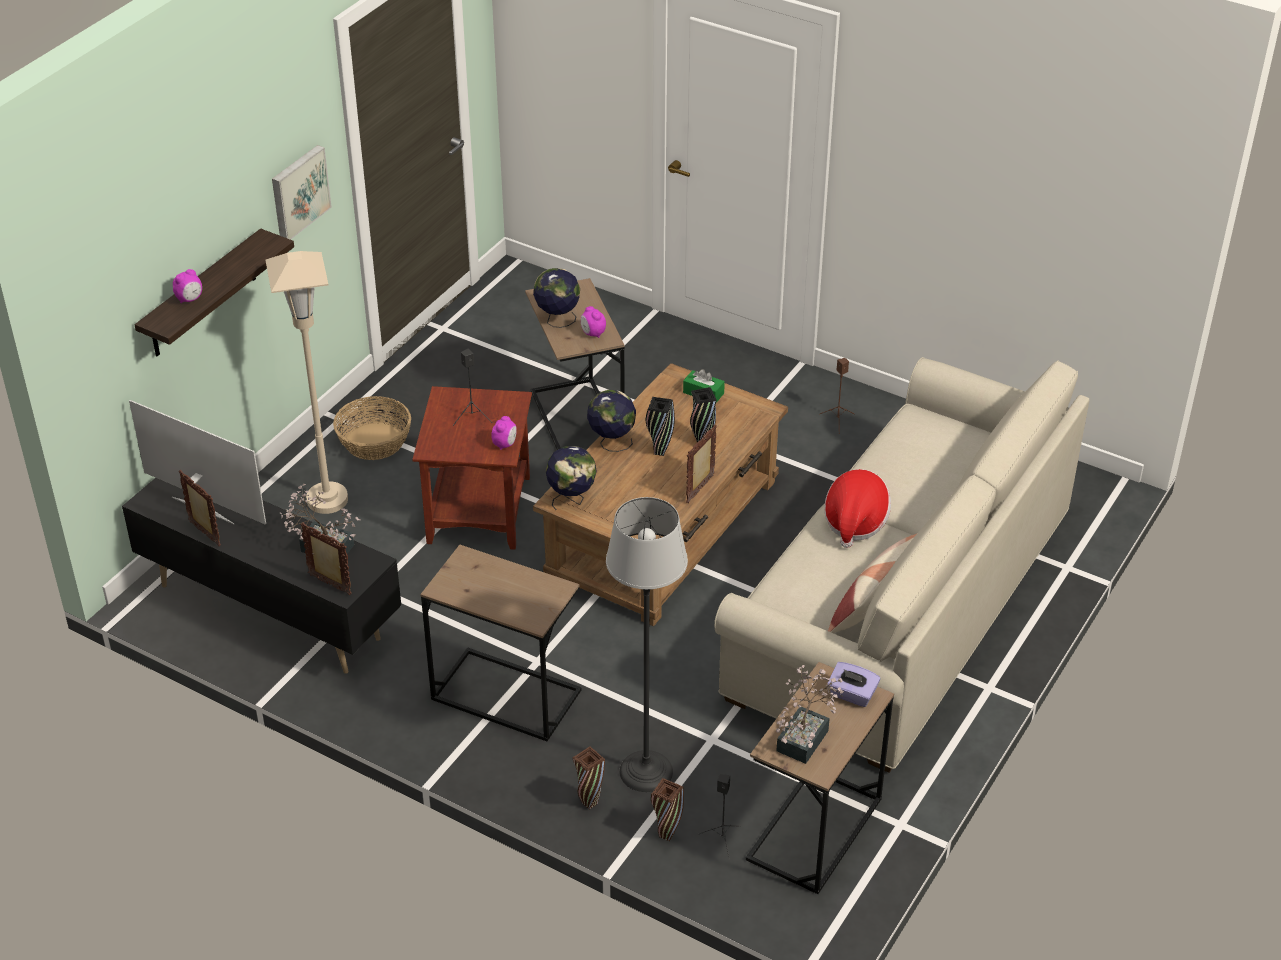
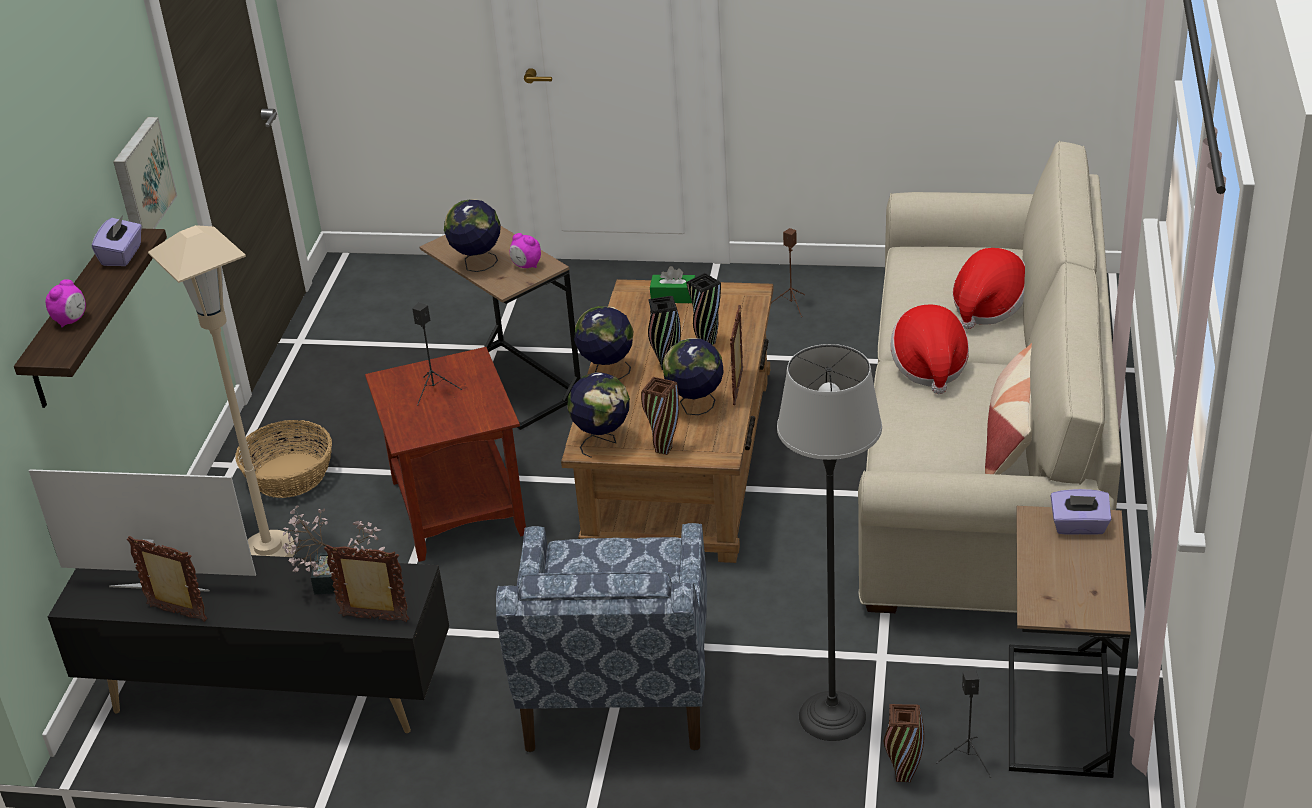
camera: 20 degrees left, 5 degrees down
brown side table [420,544,582,741] -> blue armchair [496,523,707,752]
alarm clock [491,416,517,450] -> none
brown vase [573,746,605,810] -> brown vase moved to [641,377,679,455]
potted plant [776,665,844,764] -> none
none -> purple tissue box [92,215,142,266]
none -> globe [662,338,724,415]
none -> hat [953,248,1025,329]

